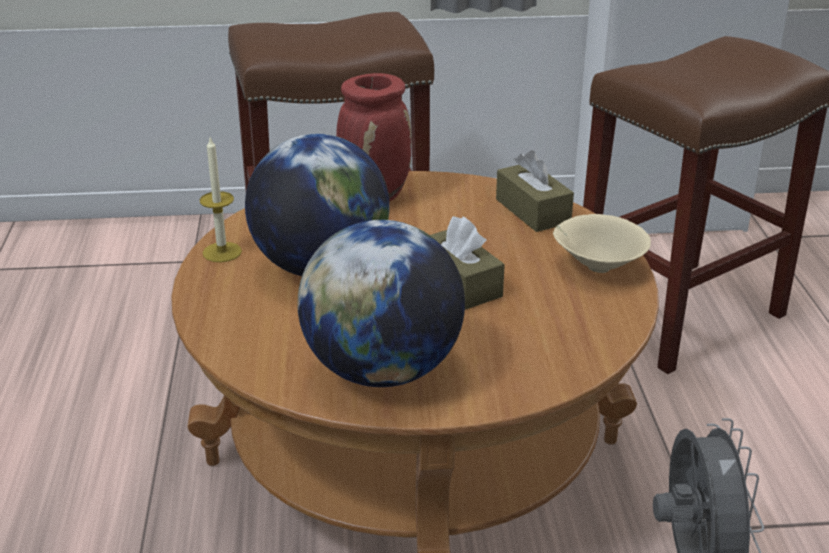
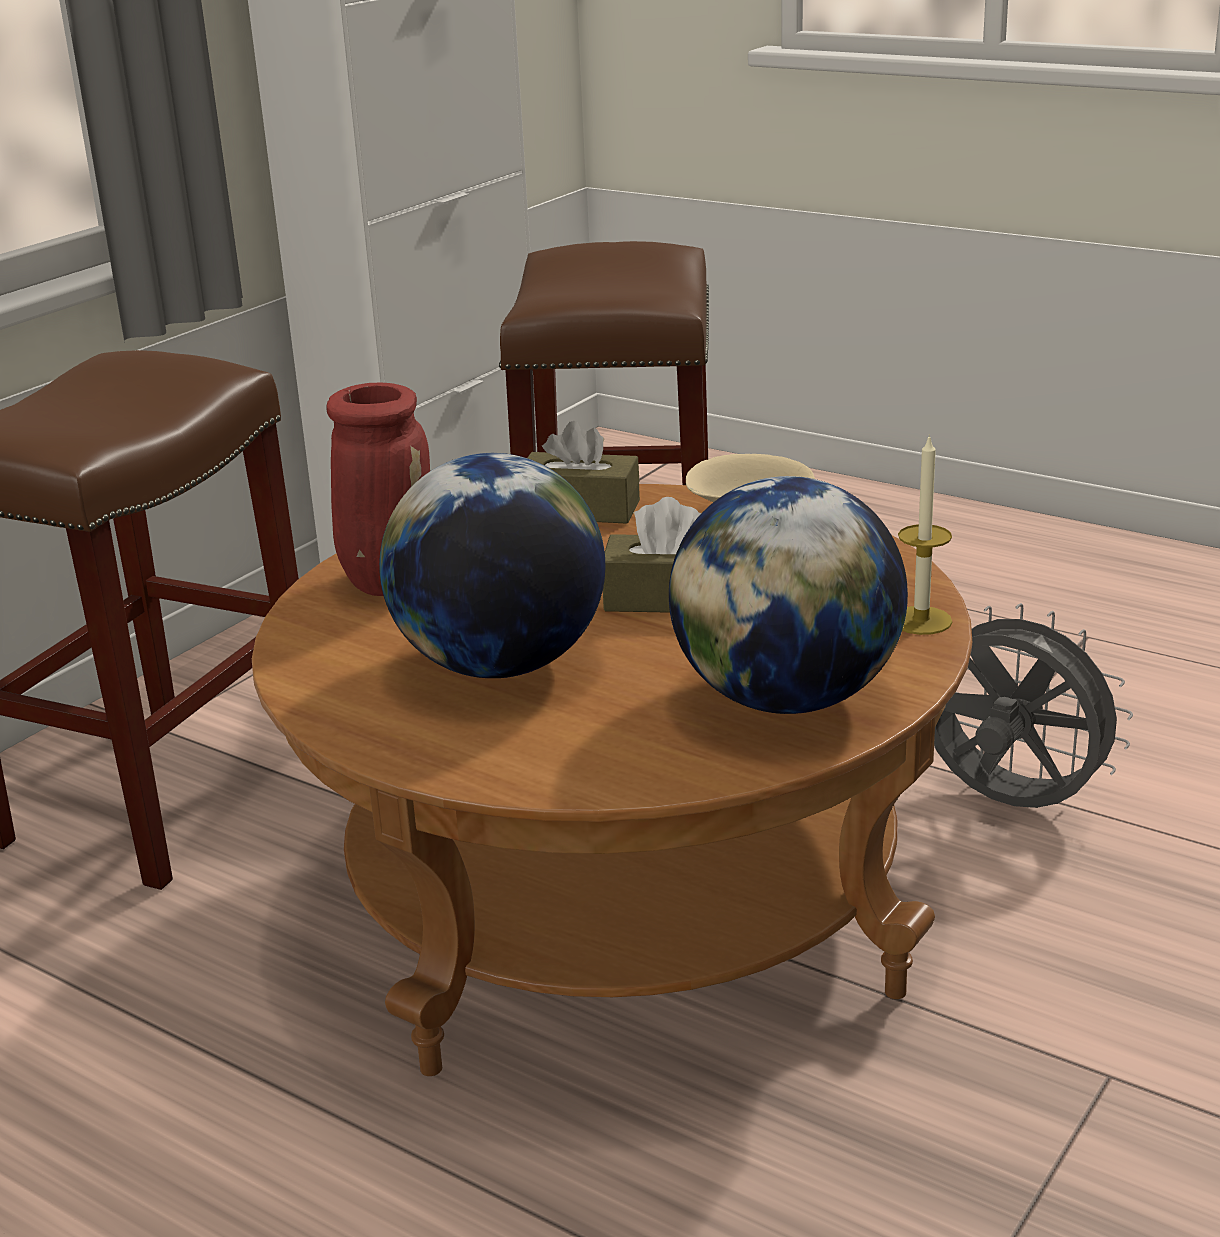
camera: 50 degrees left, 5 degrees down
candle [200,138,242,262] -> candle moved to [898,434,952,635]

